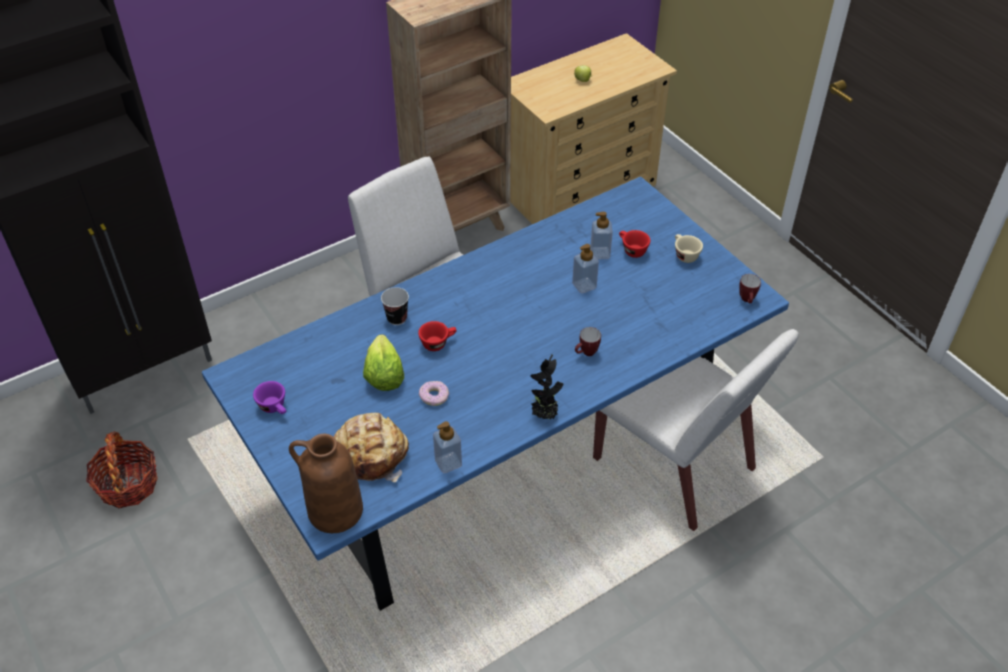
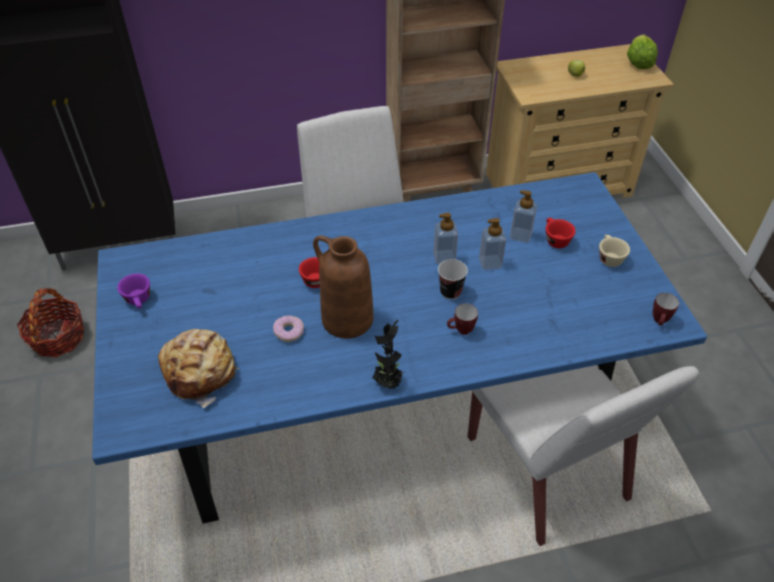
camera: 20 degrees right, 0 degrees up
brown vase [289,434,363,533] -> brown vase moved to [313,235,374,339]
lettuce [363,334,404,391] -> lettuce moved to [627,34,658,69]
cup [381,287,409,325] -> cup moved to [438,259,468,299]
soap dispenser [433,421,462,473] -> soap dispenser moved to [433,213,458,264]

